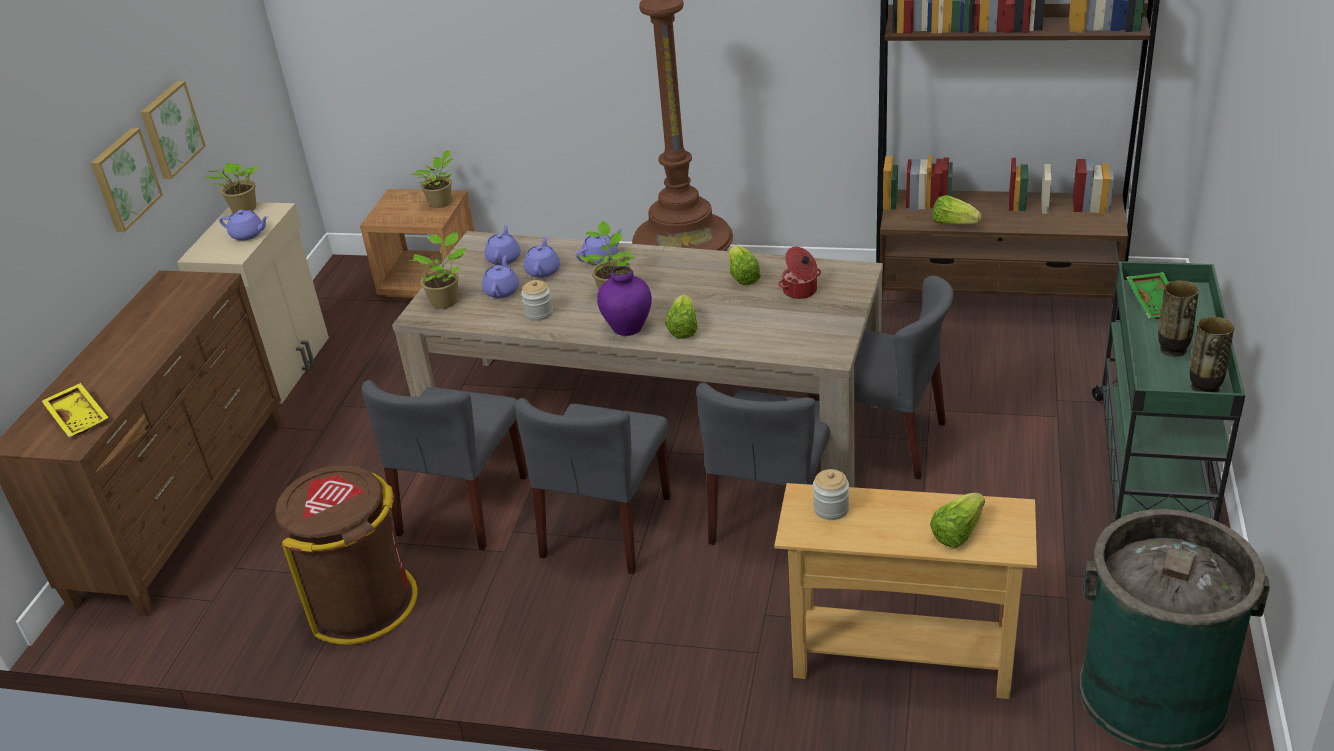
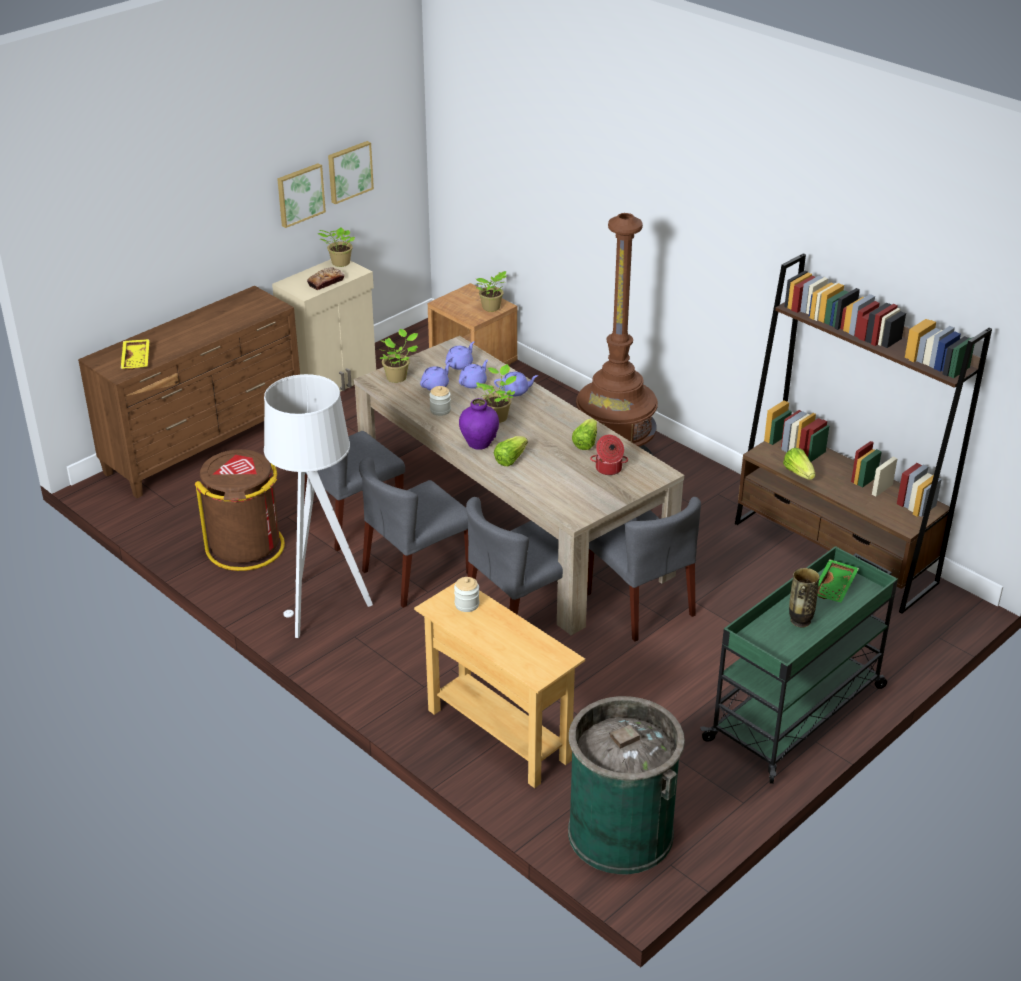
camera: 30 degrees right, 0 degrees up
picture [91,128,163,232] -> picture moved to [328,141,374,204]
purple teapot [219,210,268,241] -> bread [307,267,345,290]
lettuce [930,493,985,548] -> none
vase [1190,317,1235,393] -> none
none -> grey floor lamp [264,374,373,638]

